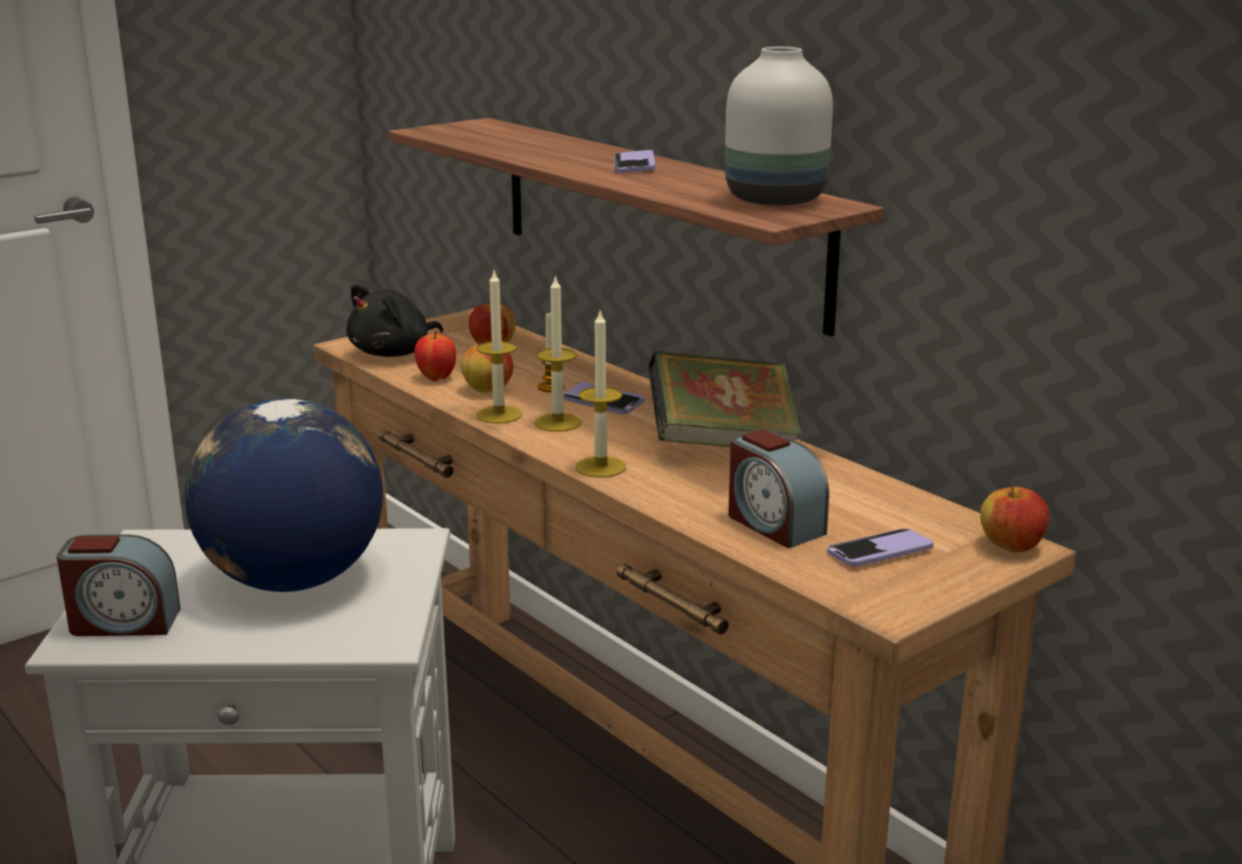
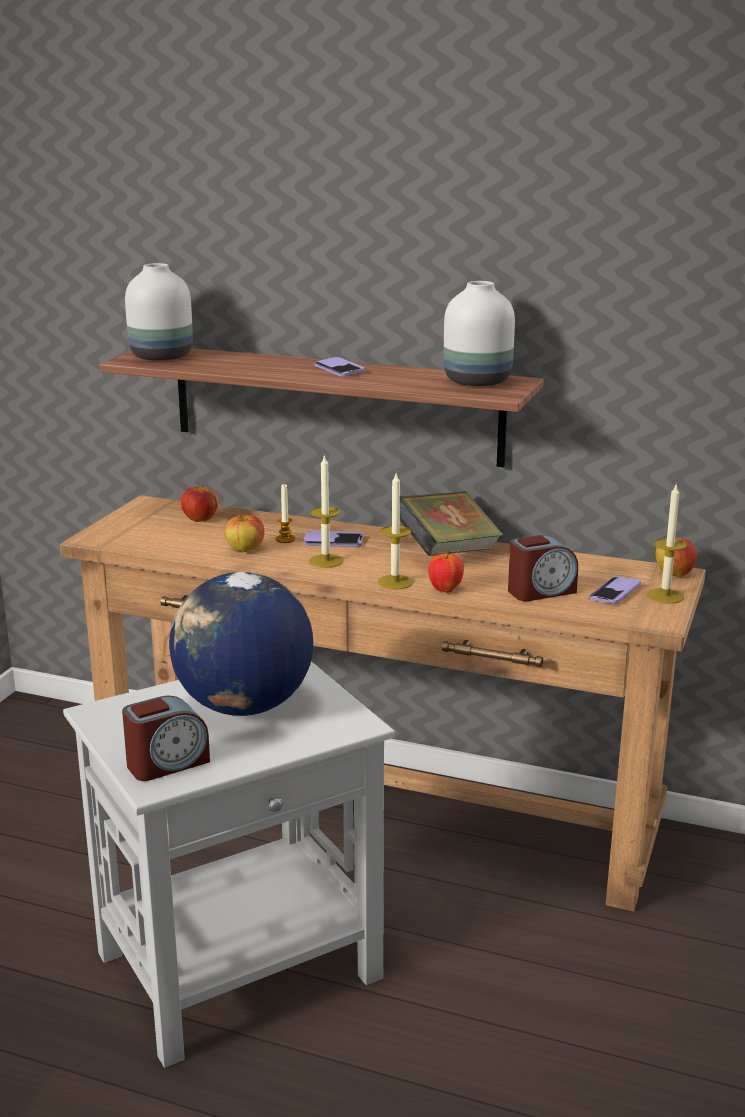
camera: 30 degrees left, 0 degrees up
black plush toy [346,284,443,357] -> none
apple [414,331,456,381] -> apple moved to [428,551,464,593]
candle [476,271,522,424] -> candle moved to [647,485,687,604]
alarm clock [728,429,829,548] -> alarm clock turned 45 degrees counterclockwise [508,535,578,601]
none -> white vase [125,263,193,361]

